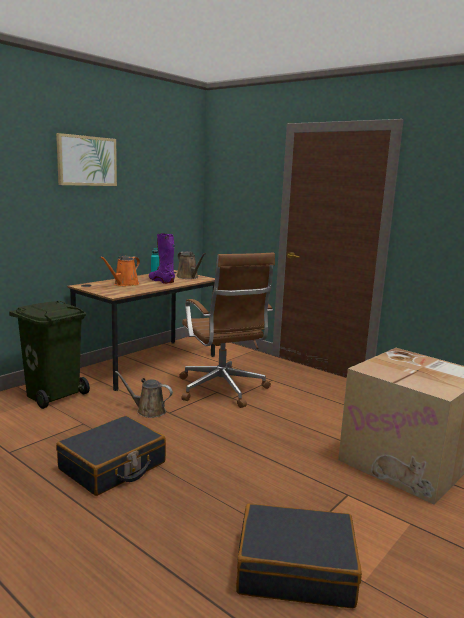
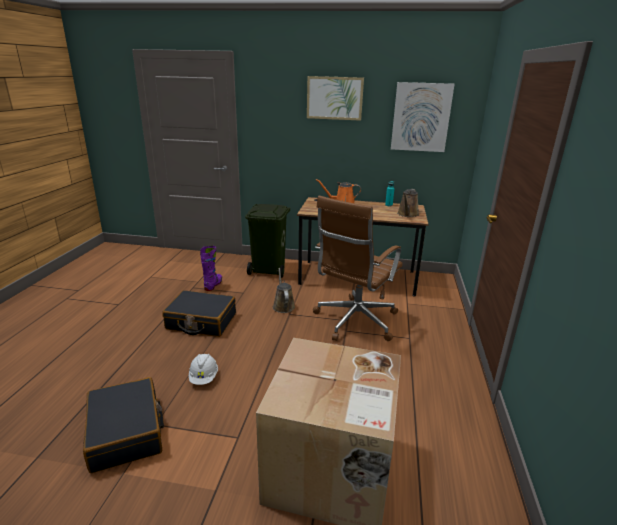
camera: 60 degrees right, 10 degrees up
purple boot [149,233,175,284] -> purple boot moved to [200,246,222,291]
none -> white hard hat [189,354,218,385]
none -> picture [391,82,455,152]

